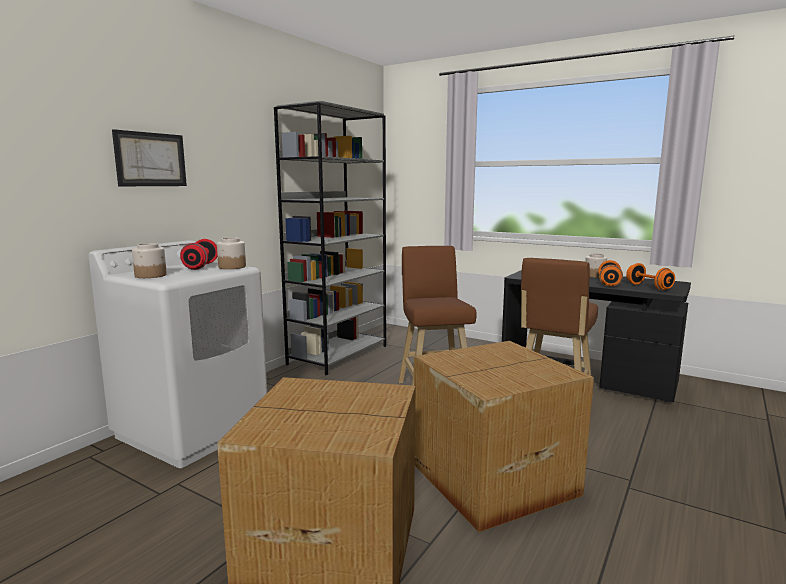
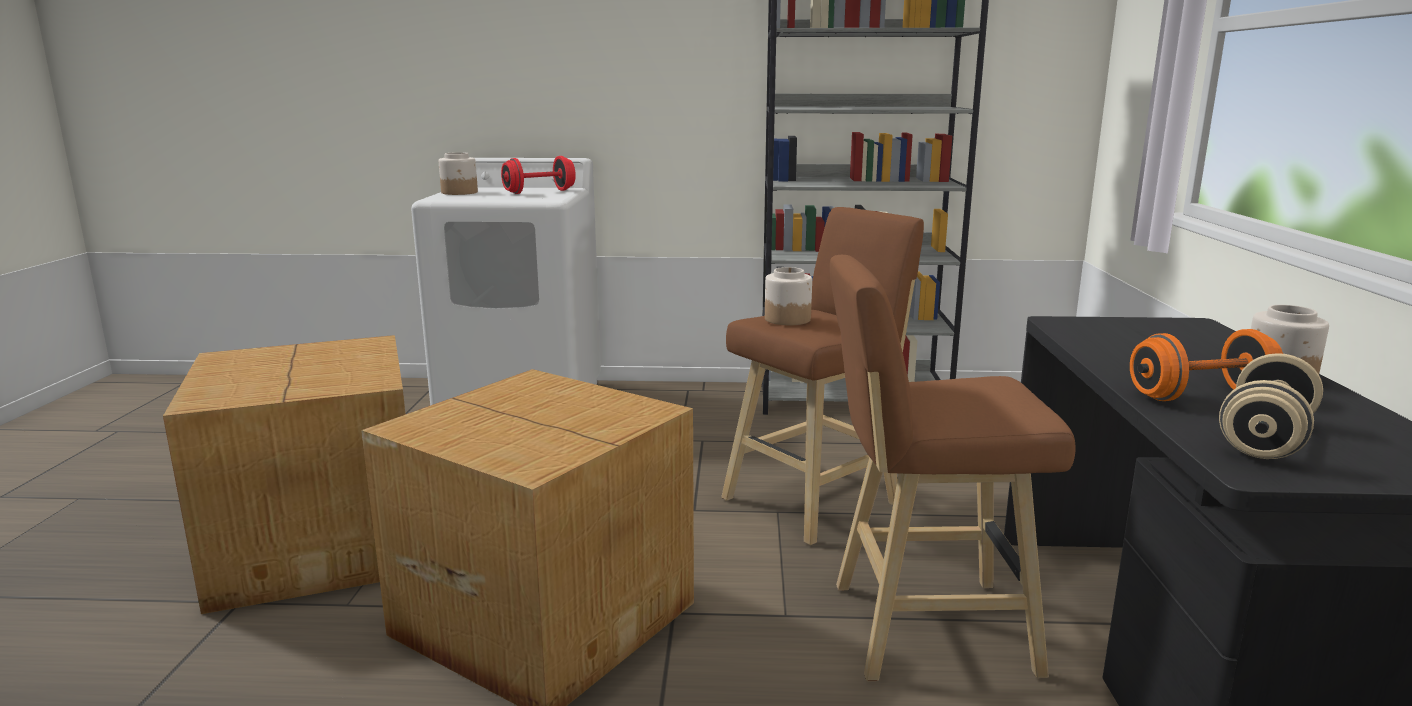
camera: 60 degrees right, 5 degrees up
picture [112,129,187,186] -> none
jar [217,238,246,269] -> jar moved to [765,267,812,325]
orange dumbbell [626,263,675,290] -> beige dumbbell [1219,353,1323,459]

